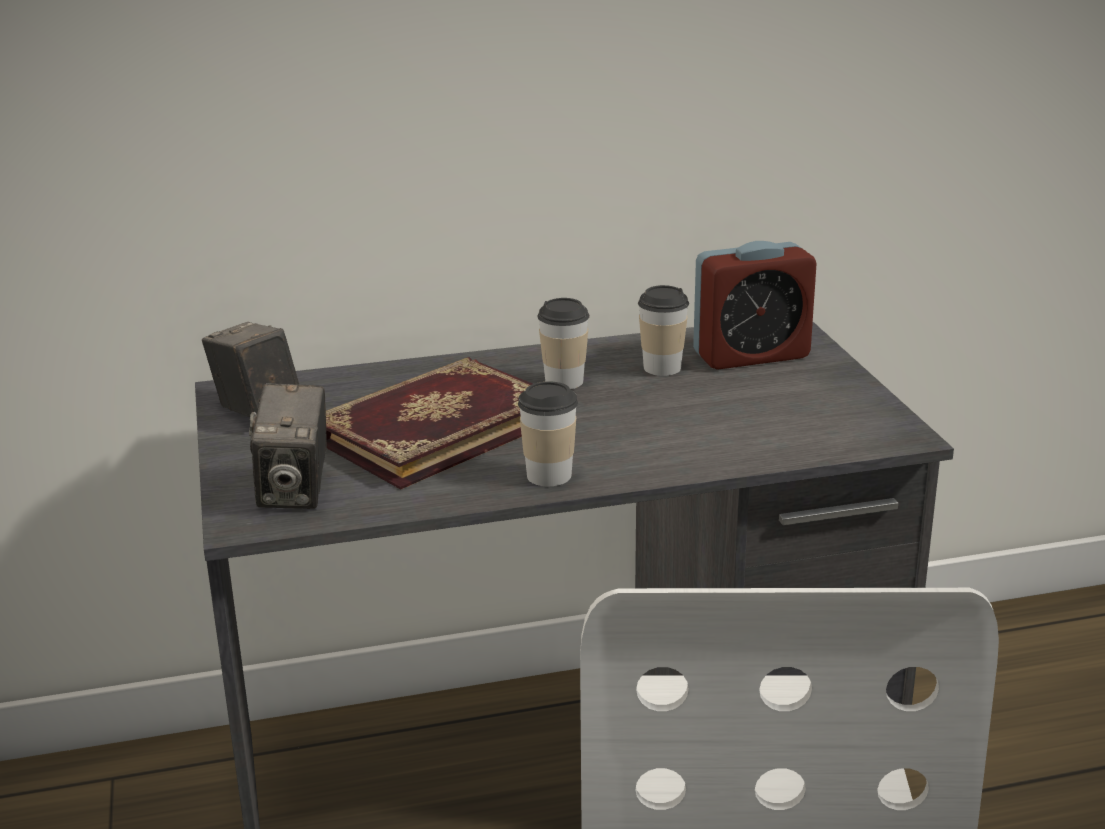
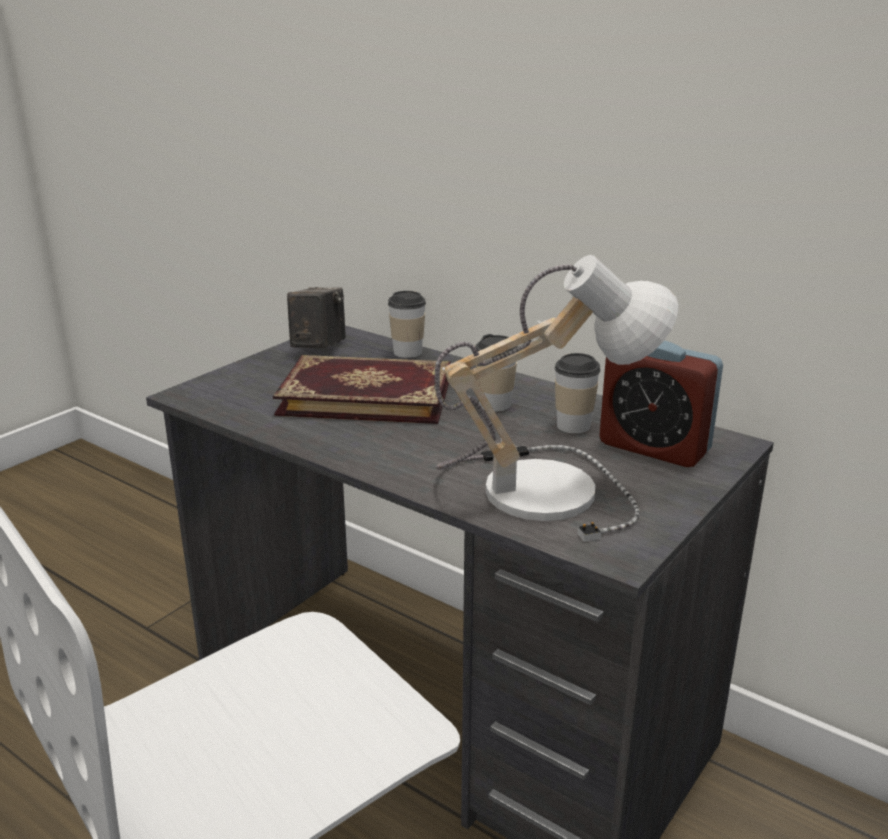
camera: 50 degrees right, 0 degrees up
camera [249,383,327,509] -> none
cup [518,381,578,486] -> cup moved to [388,291,426,358]
none -> table lamp [435,255,679,542]

